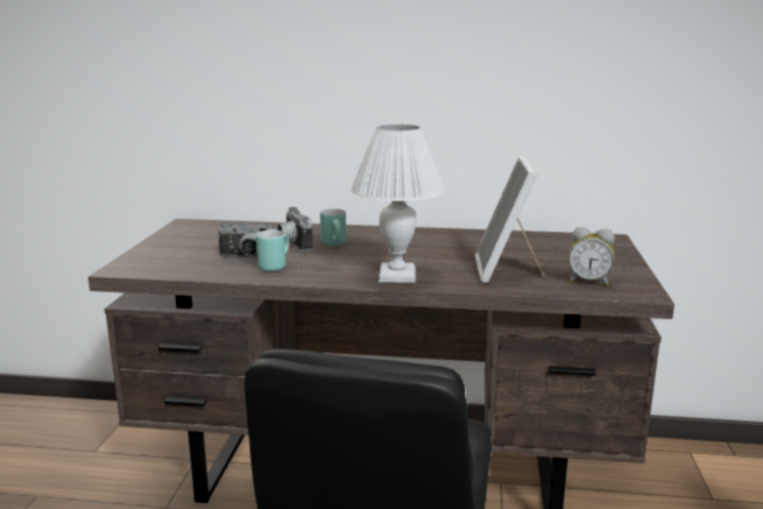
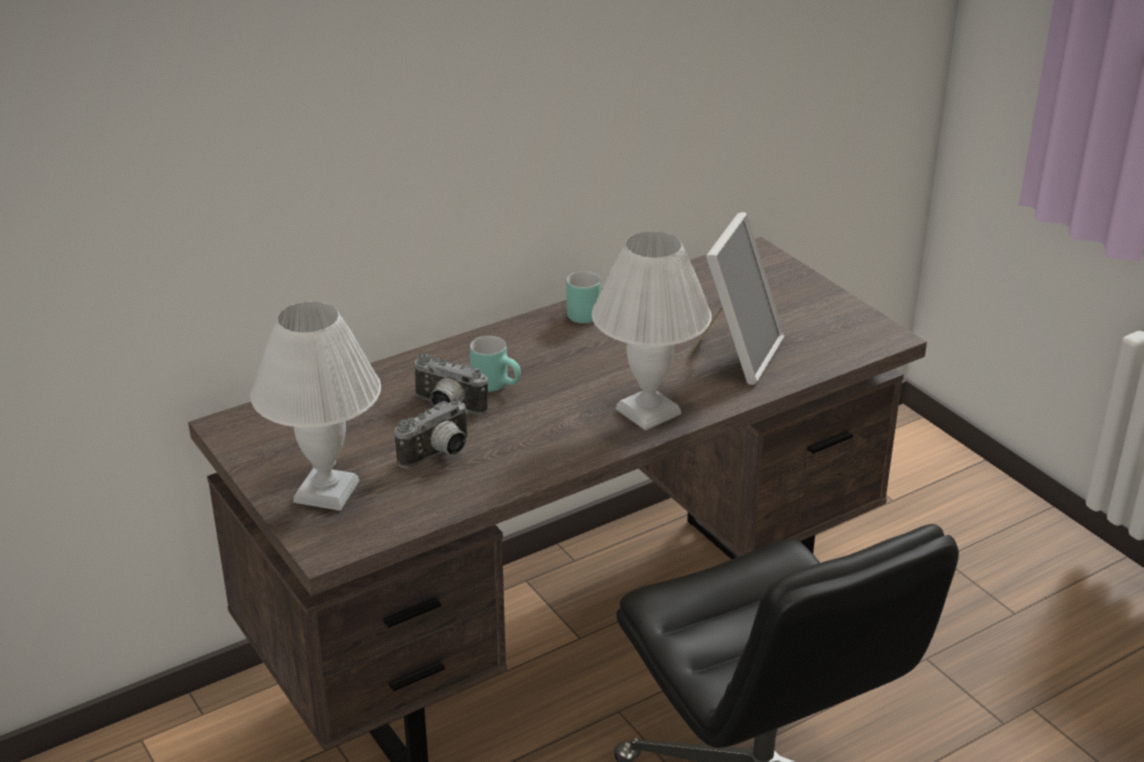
camera: 40 degrees left, 15 degrees up
turquoise mug [256,230,289,271] -> turquoise mug moved to [567,271,601,323]
picture frame [475,156,545,283] -> picture frame turned 120 degrees counterclockwise [688,212,785,385]
alarm clock [568,227,615,286] -> none
none -> white table lamp [250,301,381,511]

